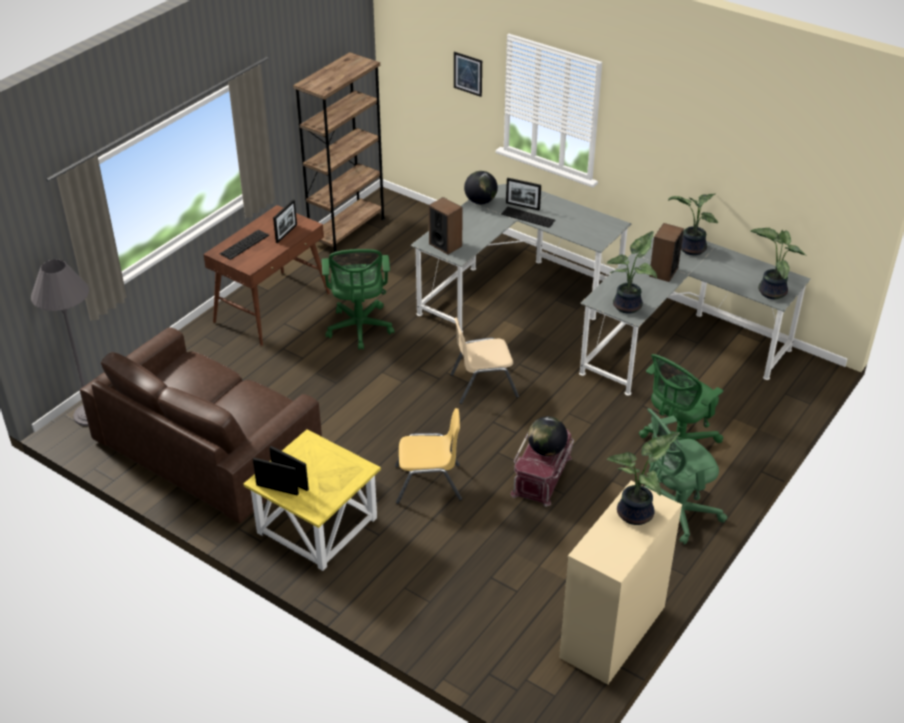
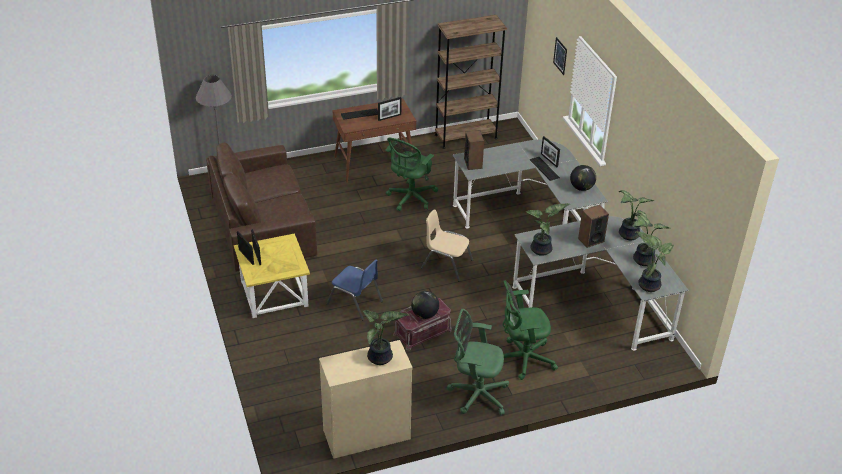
camera: 35 degrees right, 0 degrees up
yellow chair [395,408,462,504] -> blue chair [326,260,383,321]
globe [464,171,498,204] -> globe moved to [570,165,596,191]
none -> potted plant [633,214,670,266]

